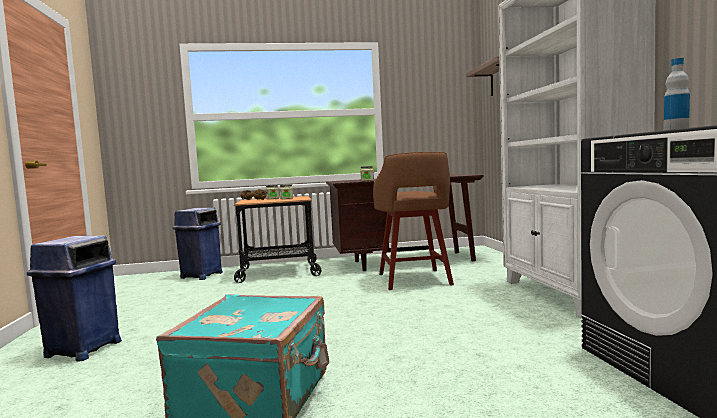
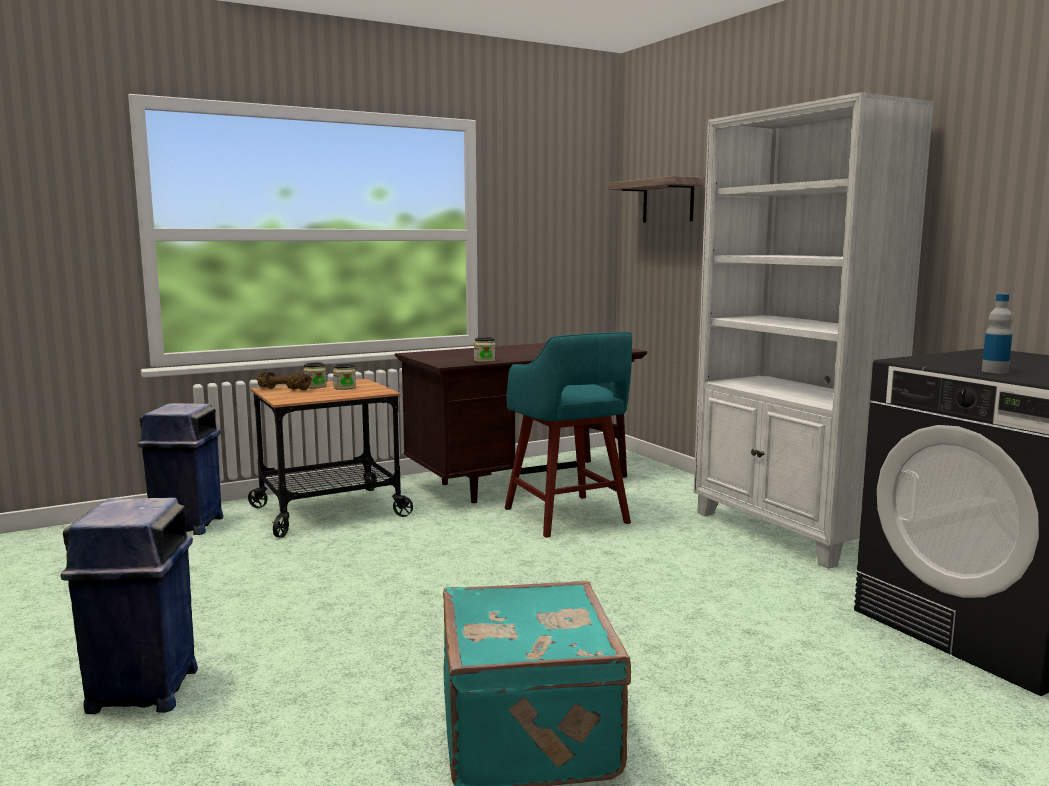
camera: 20 degrees left, 5 degrees up
brown stool [373,152,454,290] -> turquoise stool [505,332,632,538]

